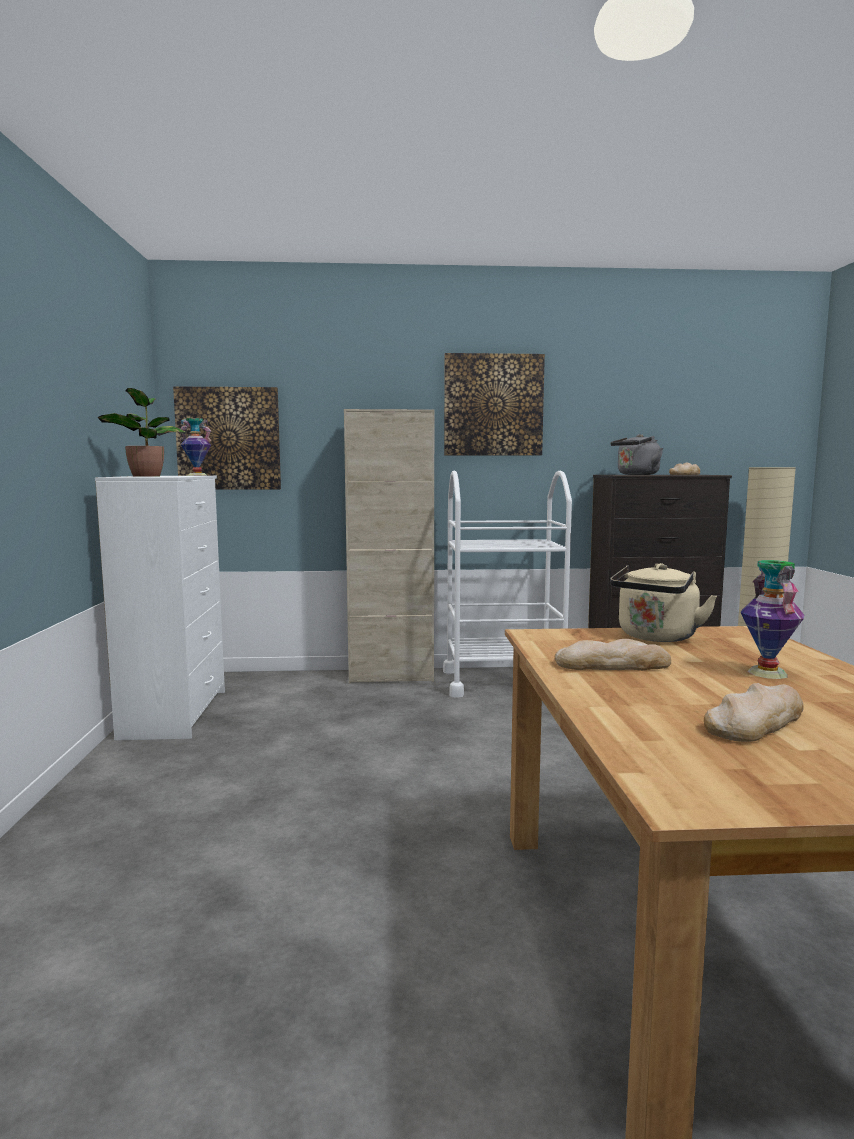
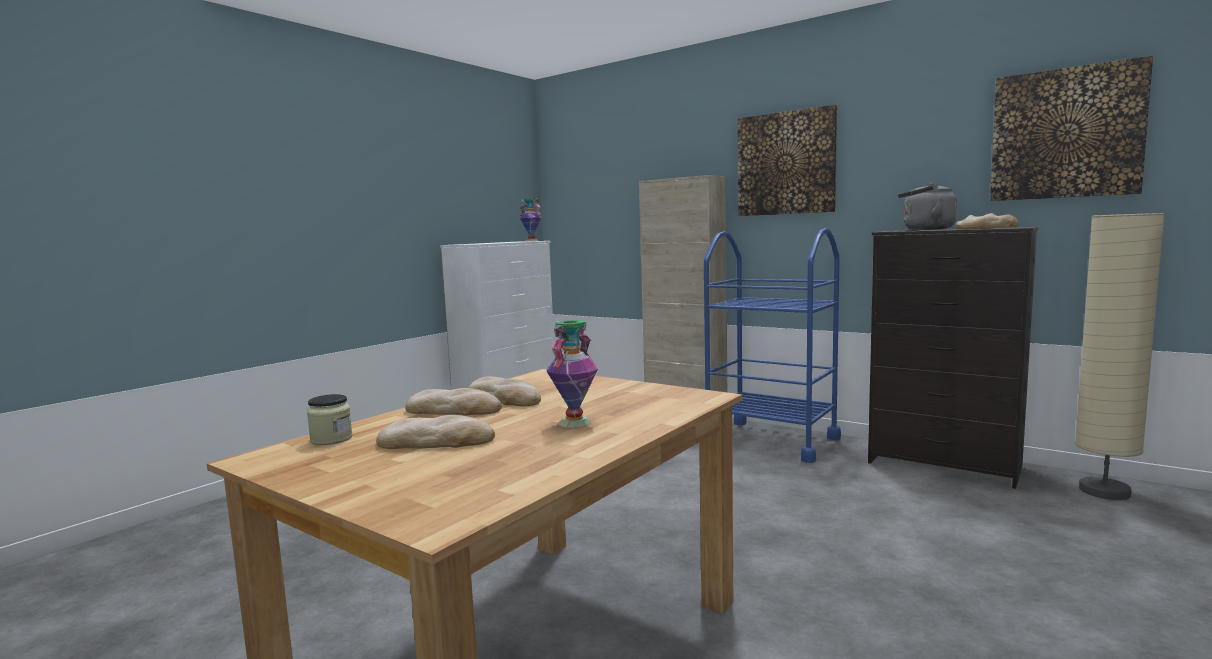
camera: 40 degrees right, 0 degrees up
potted plant [98,388,186,477] -> none
picture [173,387,281,490] -> picture moved to [990,56,1153,201]
white cart [443,471,572,698] -> blue cart [704,228,841,463]
beige kettle [610,563,717,642] -> none
none -> jar [307,394,353,445]
none -> bread [405,388,502,416]

